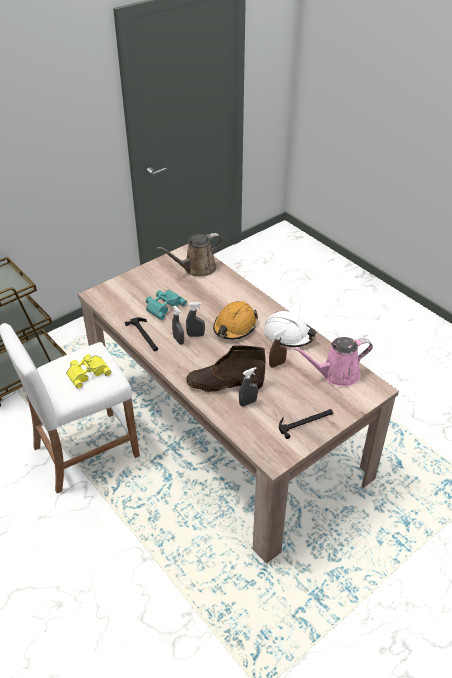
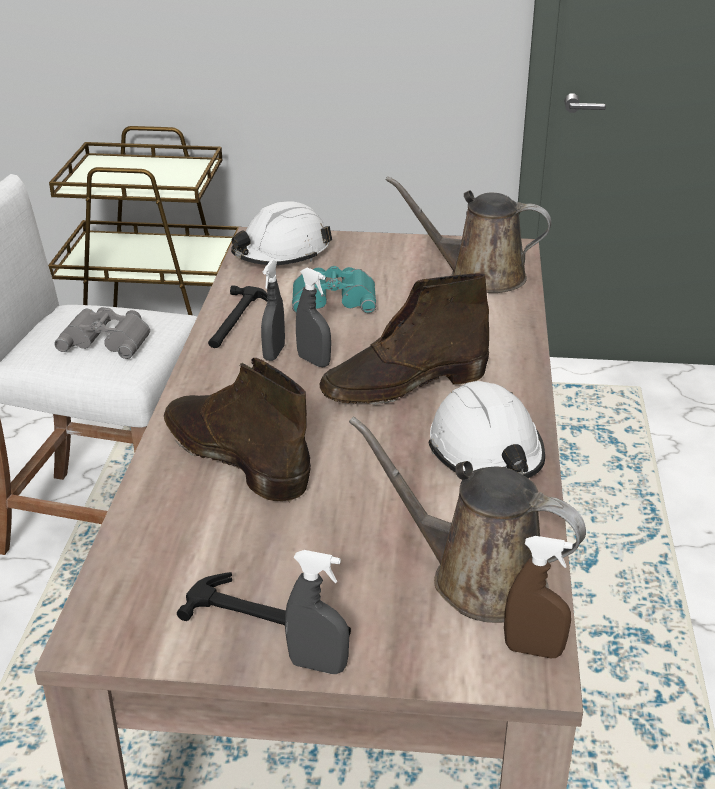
camera: 45 degrees right, 10 degrees down
yellow binoculars [66,354,111,389] -> grey binoculars [54,307,150,359]
orange hard hat [213,301,258,340] -> brown boot [320,273,489,405]
grey spray bottle [239,367,258,407] -> grey spray bottle moved to [285,550,349,674]
brown spray bottle [269,329,287,367] -> brown spray bottle moved to [504,536,573,658]
pink watering can [293,337,373,387] -> brown watering can [349,416,586,623]
none -> white hard hat [231,201,332,265]

